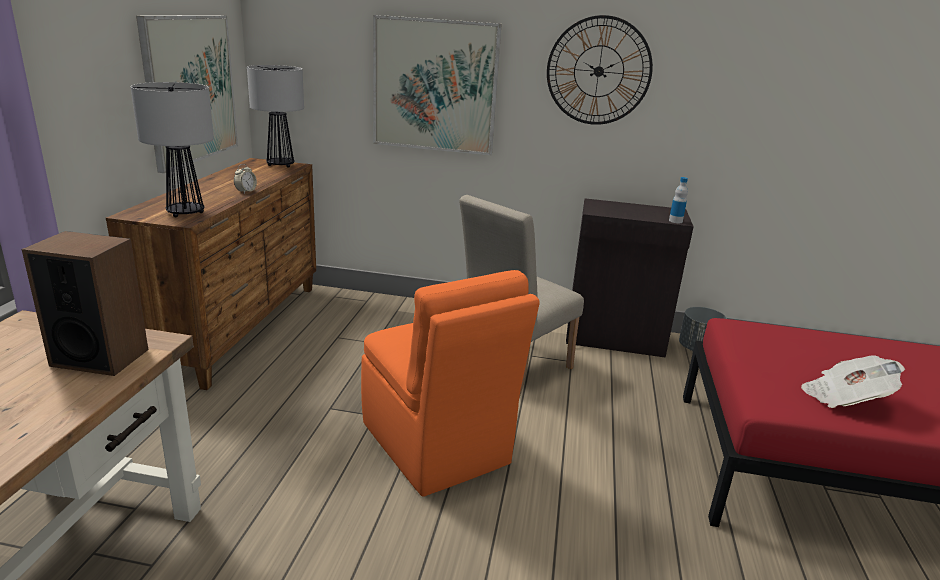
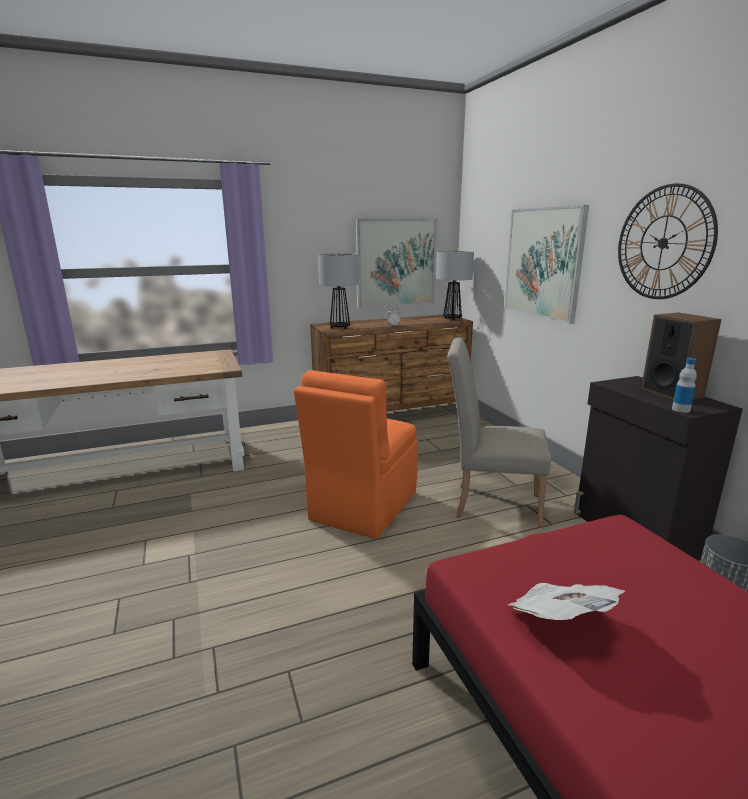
camera: 60 degrees right, 5 degrees down
speaker [22,231,148,376] -> speaker moved to [641,313,722,400]

